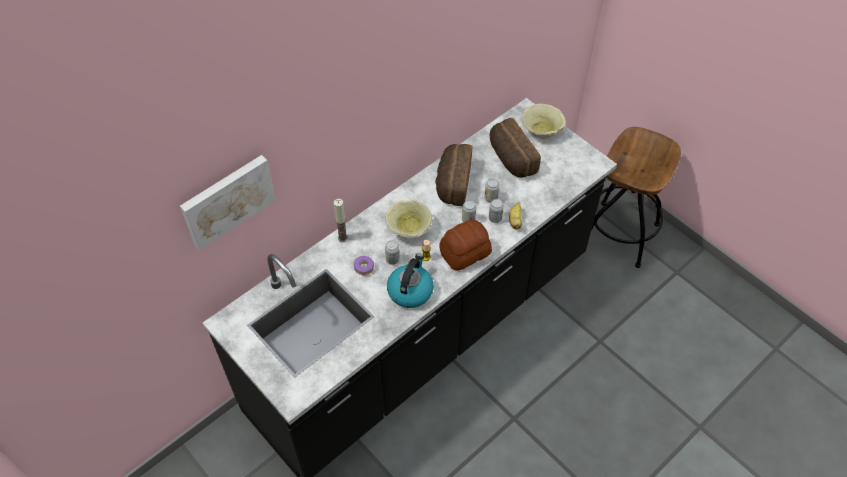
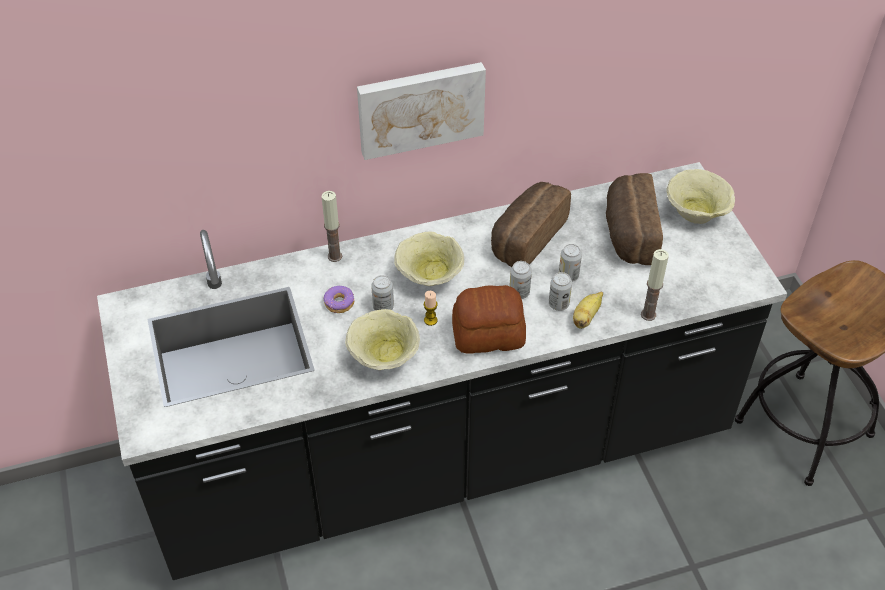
camera: 25 degrees right, 5 degrees down
picture [180,155,276,250] -> picture moved to [357,62,486,160]
kettle [387,253,434,308] -> beige bowl [345,309,420,370]
none -> candle [641,249,669,321]

